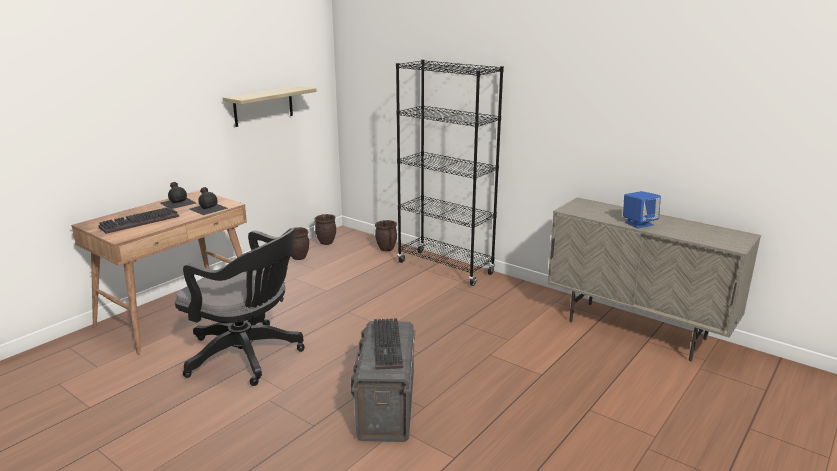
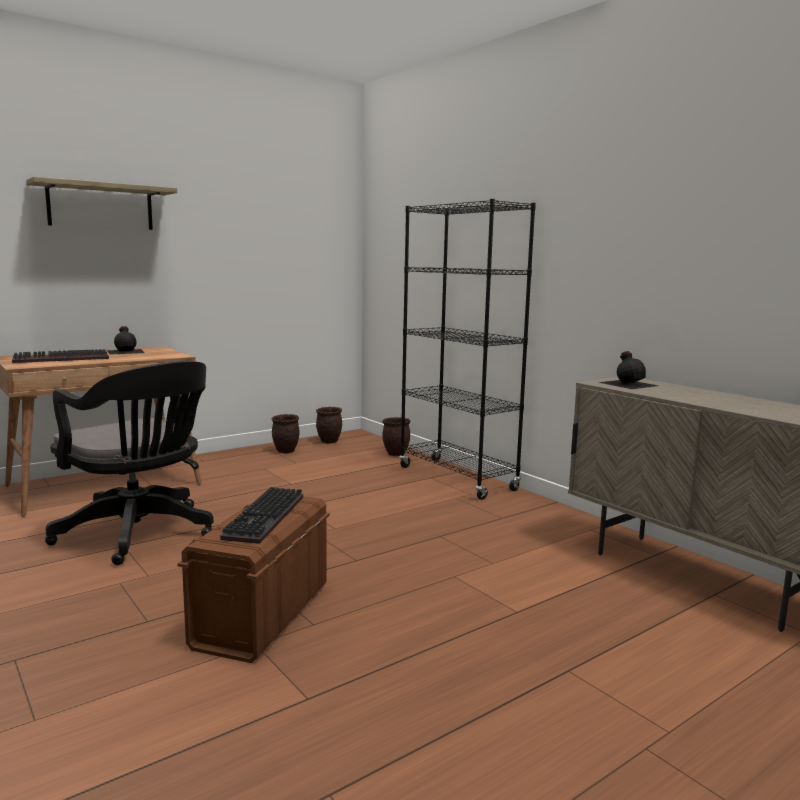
camera: 15 degrees right, 10 degrees down
black bottle [189,187,228,215] -> black bottle moved to [598,351,658,389]
shelf [223,86,317,127] -> shelf moved to [26,177,177,230]
grey storage box [351,321,415,442] -> brown storage box [177,496,330,663]
blue speaker [623,191,661,228] -> none

